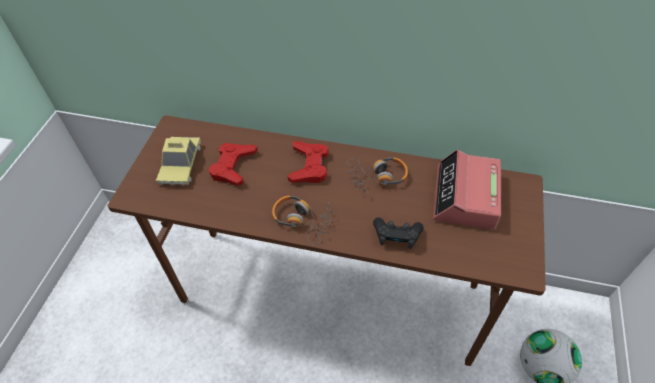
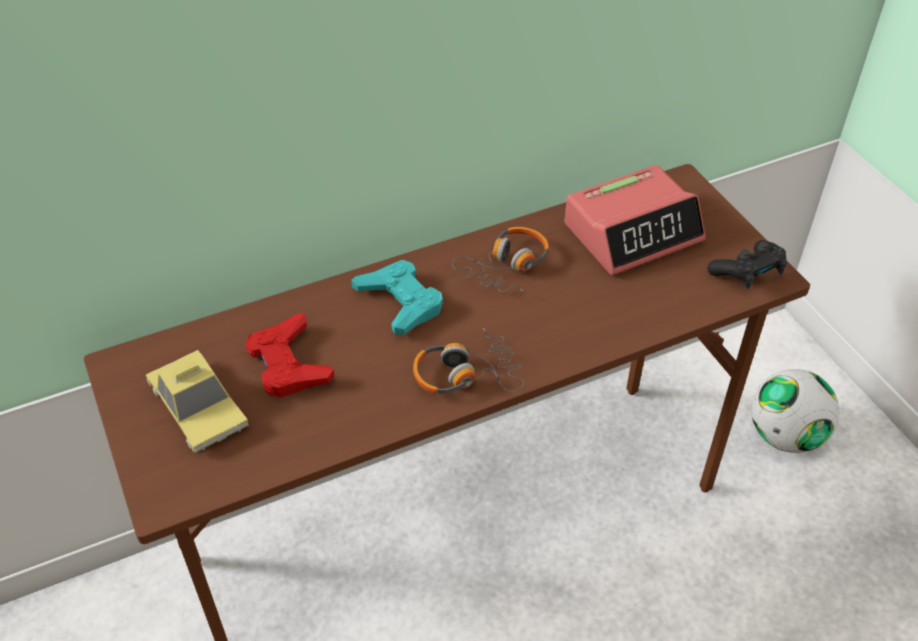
camera: 40 degrees left, 5 degrees down
red game controller [288,141,329,183] -> turquoise game controller [351,260,443,335]
black game controller [373,217,423,249] -> black game controller moved to [708,240,787,289]
alarm clock [433,150,502,229] -> alarm clock turned 90 degrees counterclockwise [564,165,706,275]

